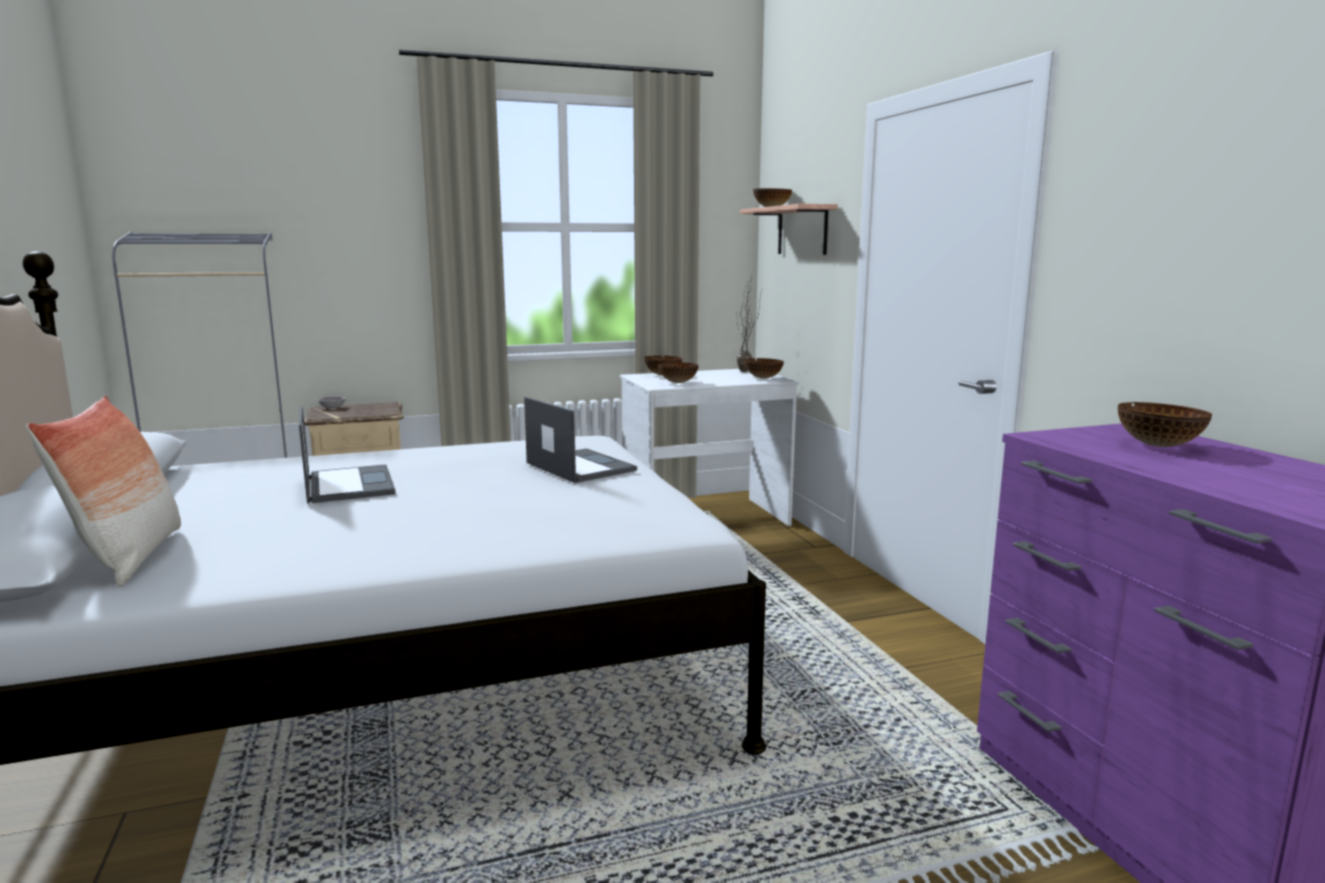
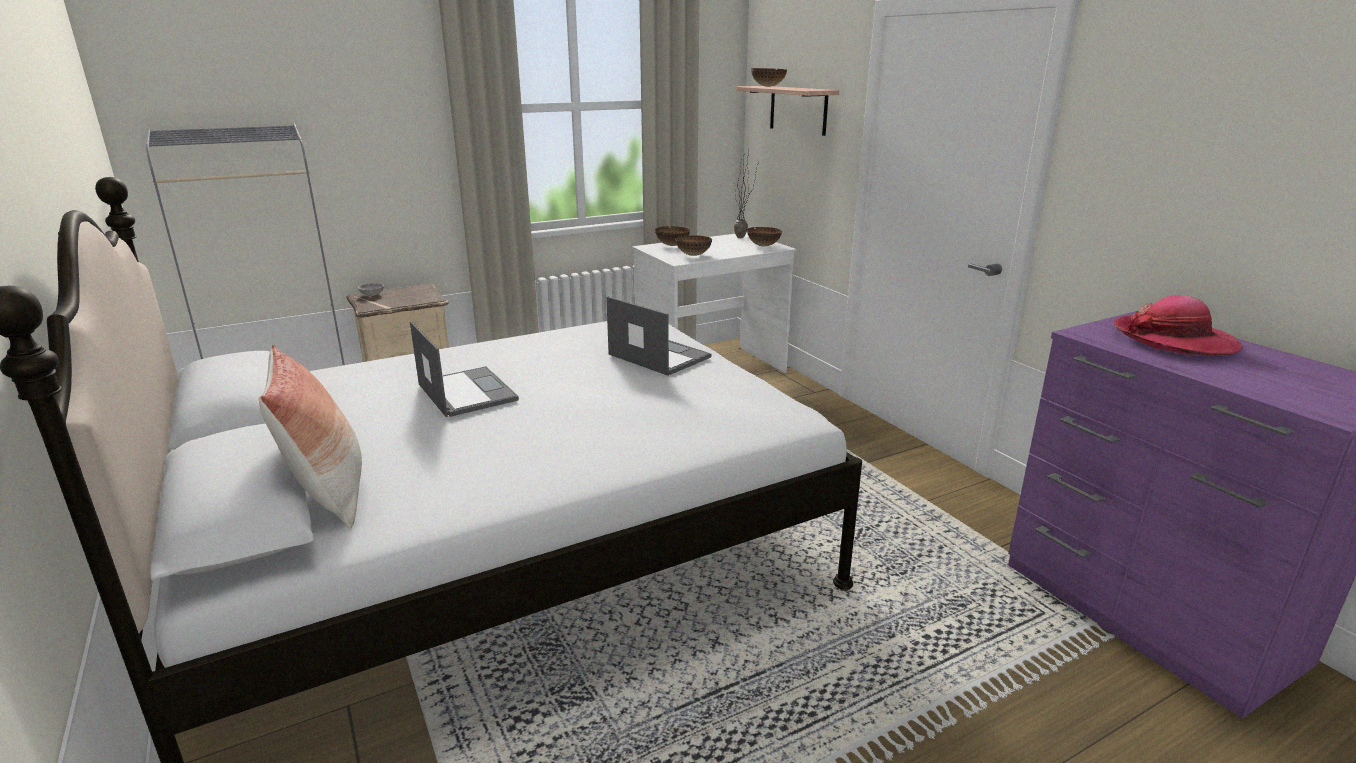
camera: 10 degrees left, 10 degrees up
bowl [1118,402,1213,447] -> hat [1114,295,1243,355]

